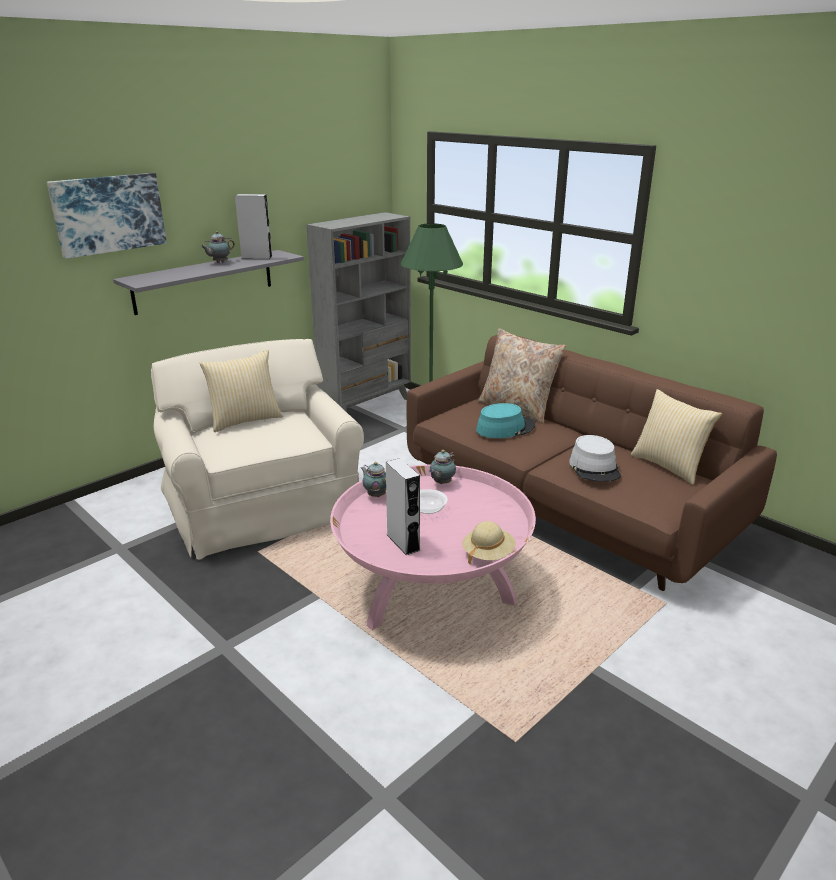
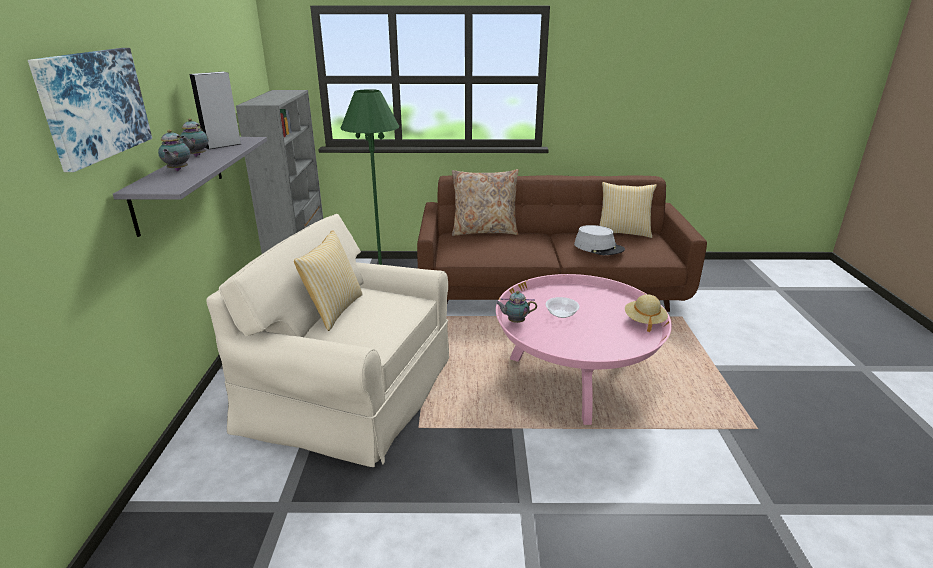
camera: 45 degrees left, 0 degrees up
grey speaker [386,458,421,555] -> none
teapot [429,450,456,484] -> teapot moved to [158,130,190,171]
turquoise hat [476,403,535,438] -> none

